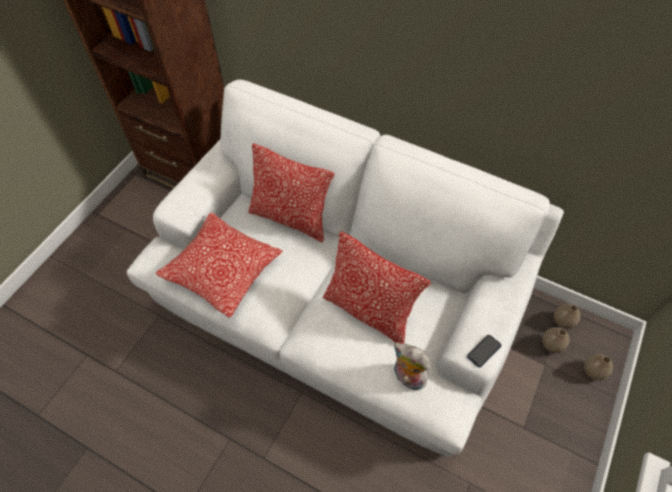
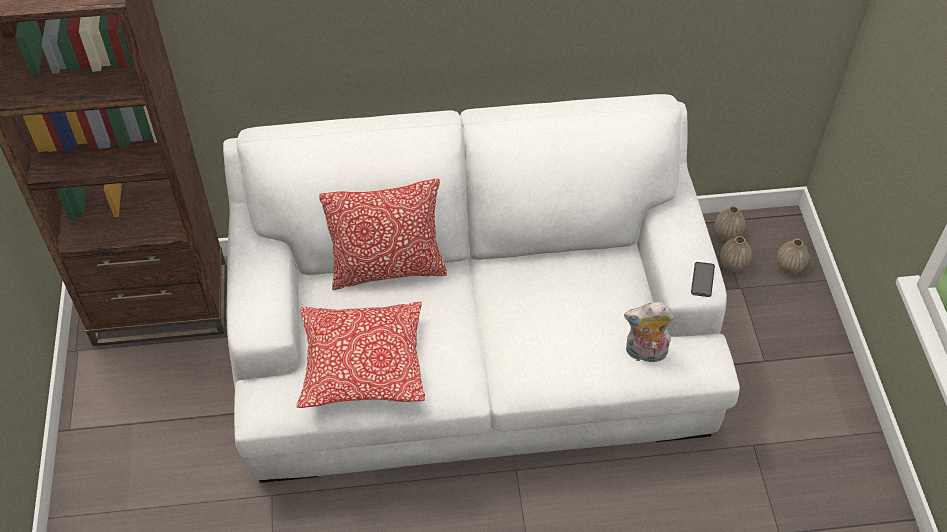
camera: 35 degrees left, 5 degrees down
pillow [323,231,431,343] -> none

